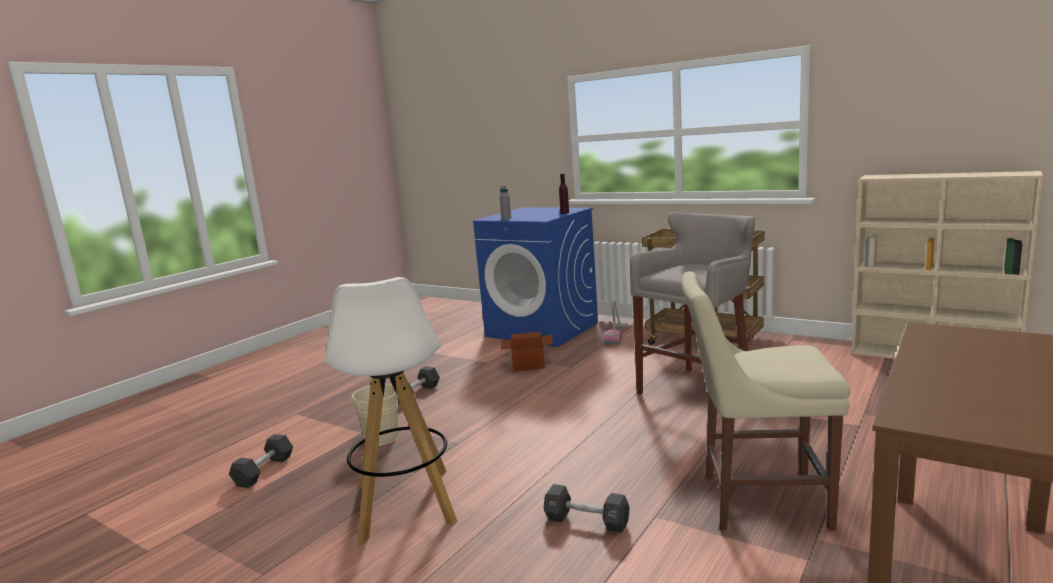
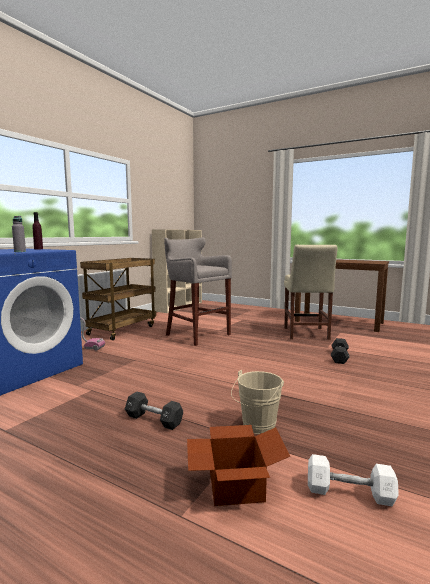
camera: 95 degrees left, 5 degrees down
black dumbbell [229,434,293,488] -> white dumbbell [308,454,399,506]
white stool [325,277,457,544] -> none
cardboard box [501,332,553,371] -> cardboard box moved to [187,425,290,506]

